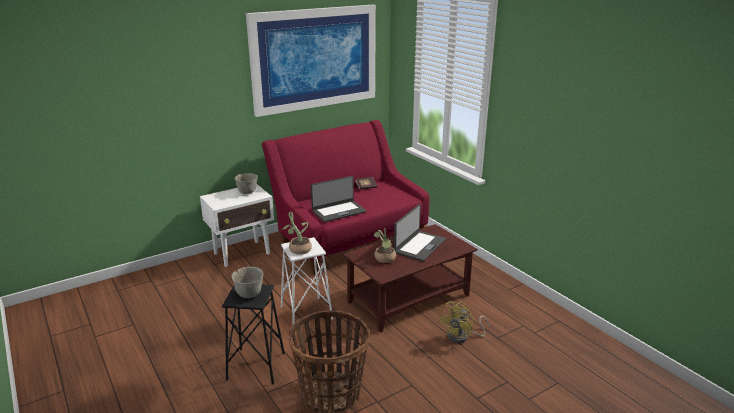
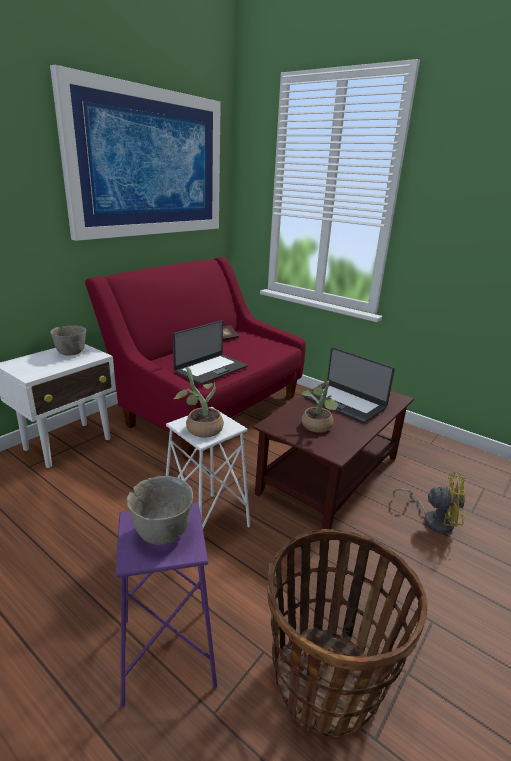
camera: 20 degrees left, 0 degrees up
black stool [222,284,285,384] -> purple stool [115,503,217,707]
laptop [394,204,446,261] -> laptop turned 120 degrees clockwise [303,347,395,423]
yellow fan [438,301,489,343] -> yellow fan turned 90 degrees counterclockwise [393,472,466,534]

